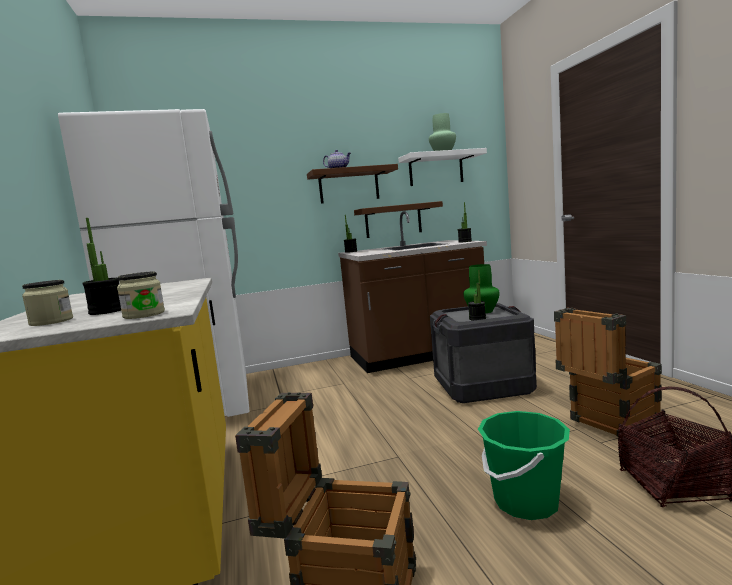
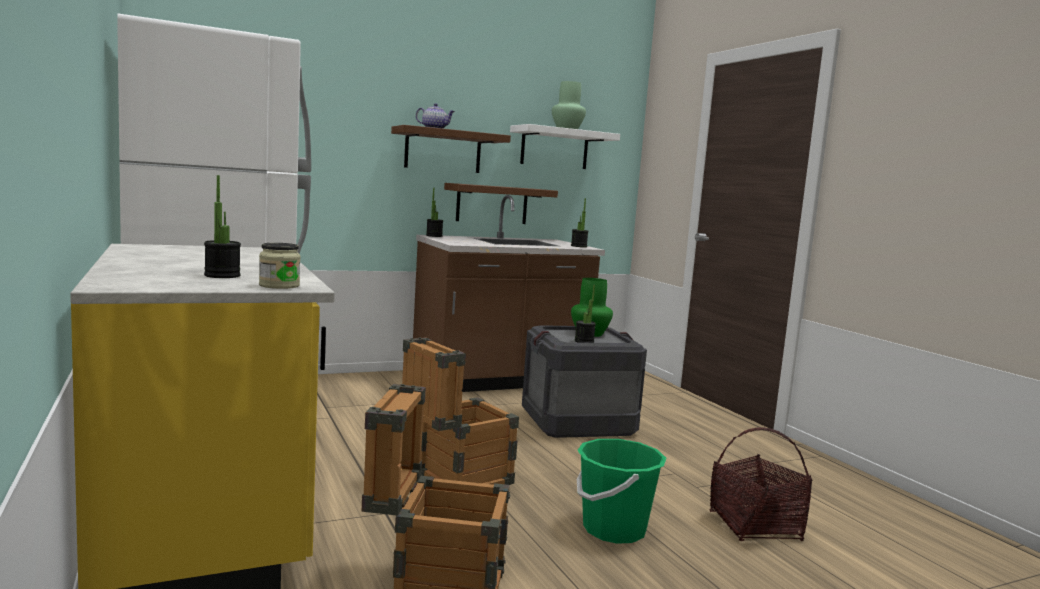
camera: 10 degrees left, 0 degrees up
jar [22,280,73,326] -> none
crate [554,308,662,437] -> crate moved to [402,337,519,485]

